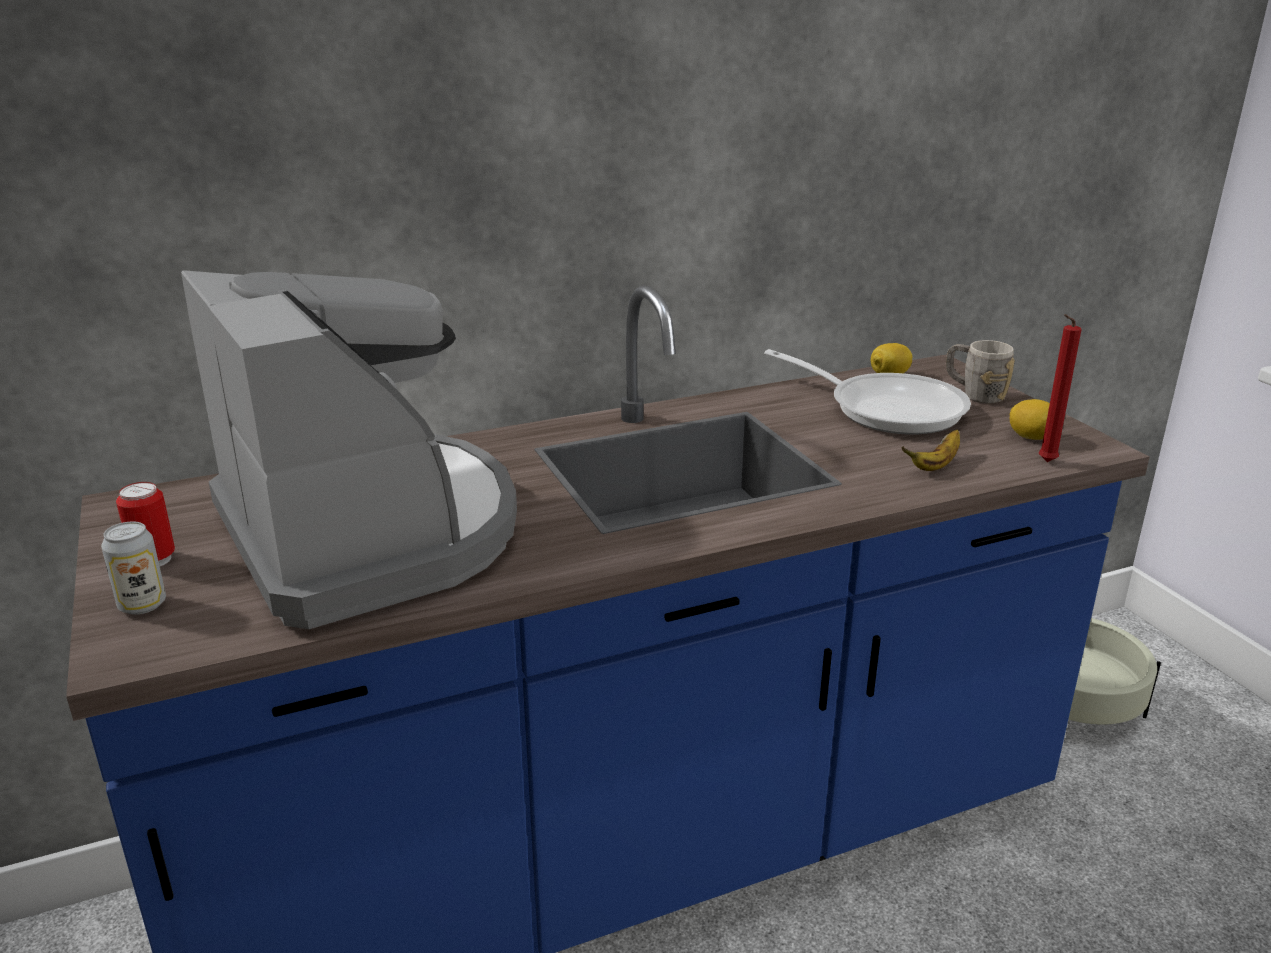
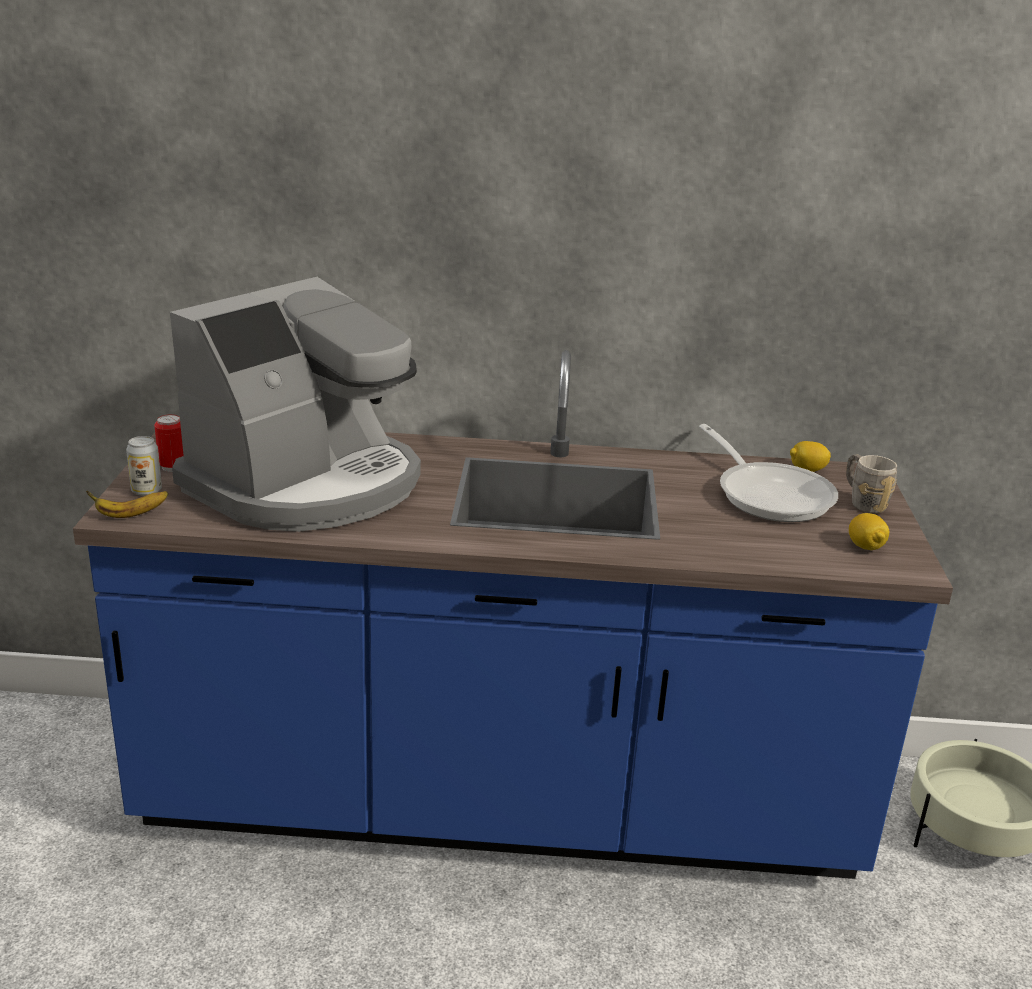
camera: 25 degrees right, 0 degrees up
coffee machine [181,270,517,629] -> coffee machine turned 45 degrees clockwise [170,277,421,532]
banana [901,430,960,471] -> banana moved to [86,491,168,518]
red candle [1039,314,1081,462] -> none

